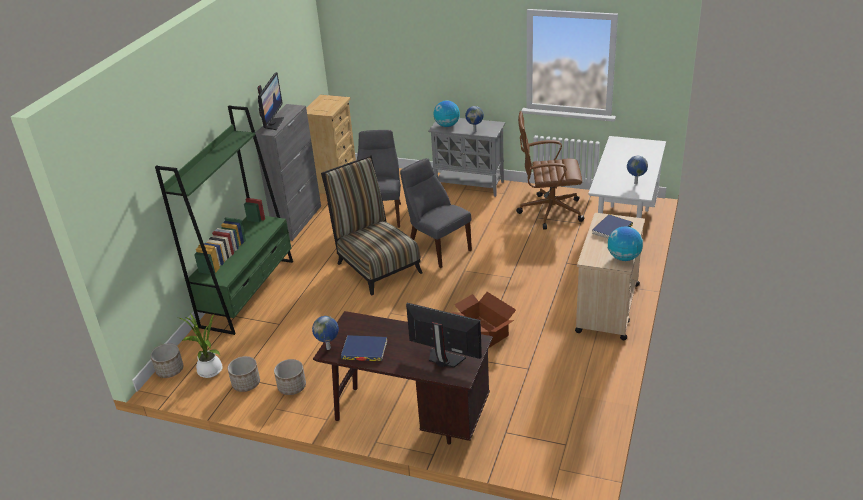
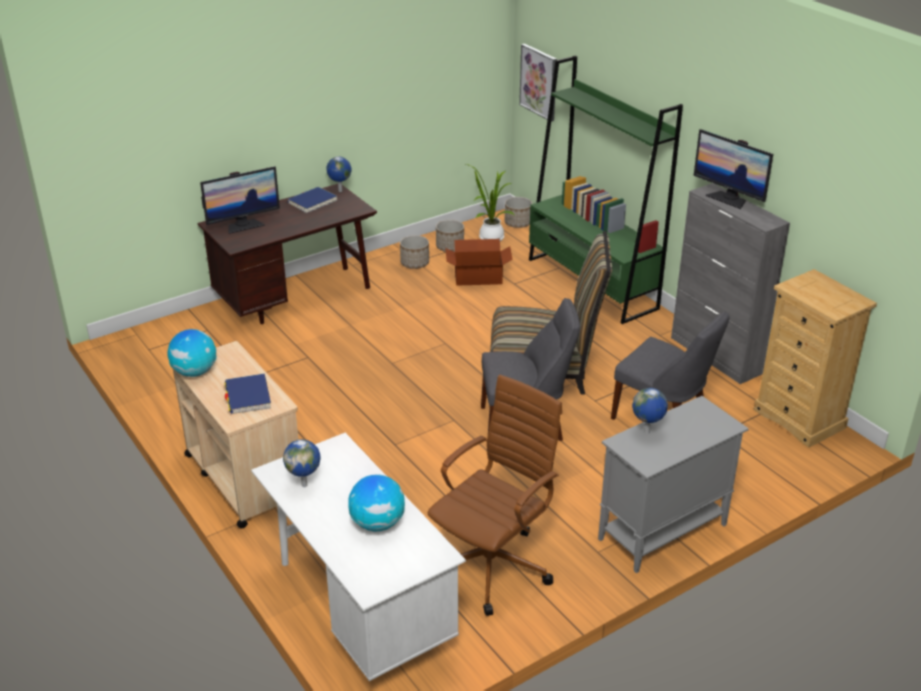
camera: 125 degrees right, 0 degrees up
globe [434,100,460,127] -> globe moved to [348,474,405,532]
cardboard box [452,292,516,348] -> cardboard box moved to [446,239,513,286]
none -> picture [519,44,557,121]

